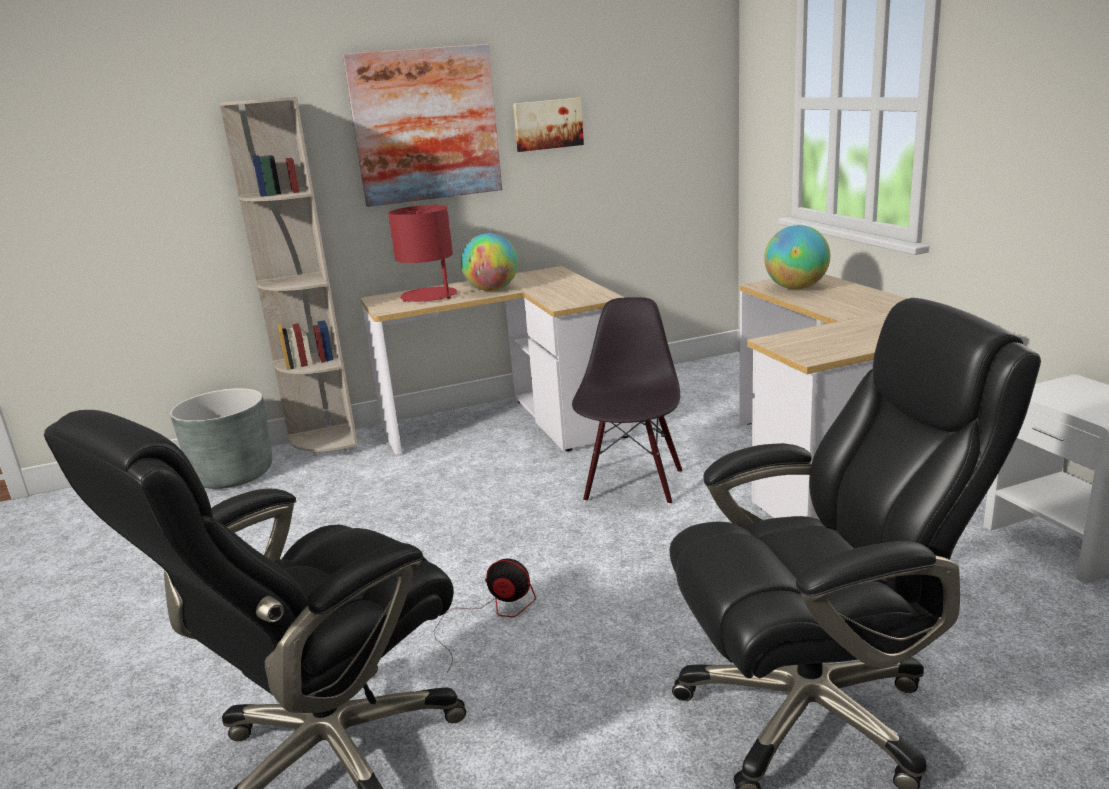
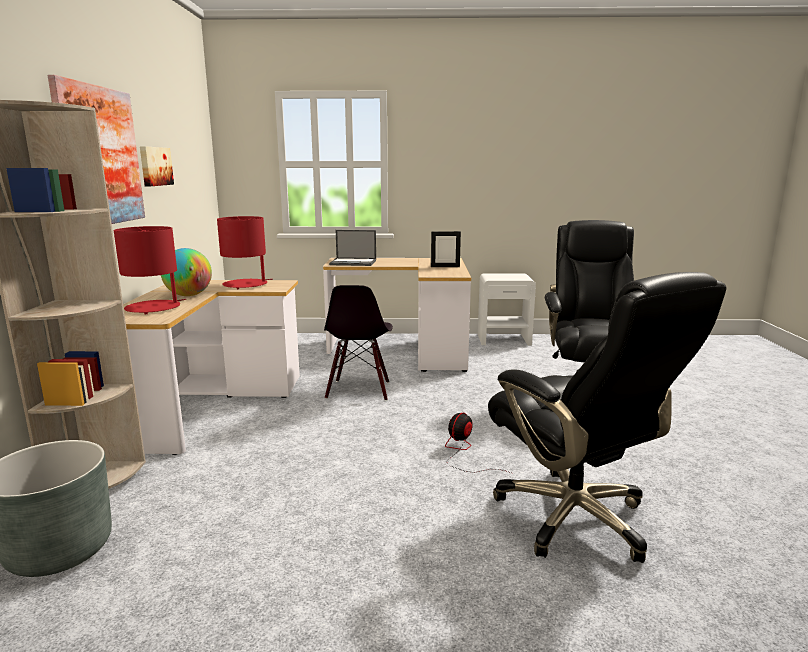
camera: 70 degrees left, 5 degrees down
black chair [572,297,682,505] -> black chair turned 120 degrees counterclockwise [324,285,393,401]
globe [764,225,830,289] -> laptop [329,230,376,266]
none -> red table lamp [217,216,273,289]
none -> picture frame [431,231,461,267]

